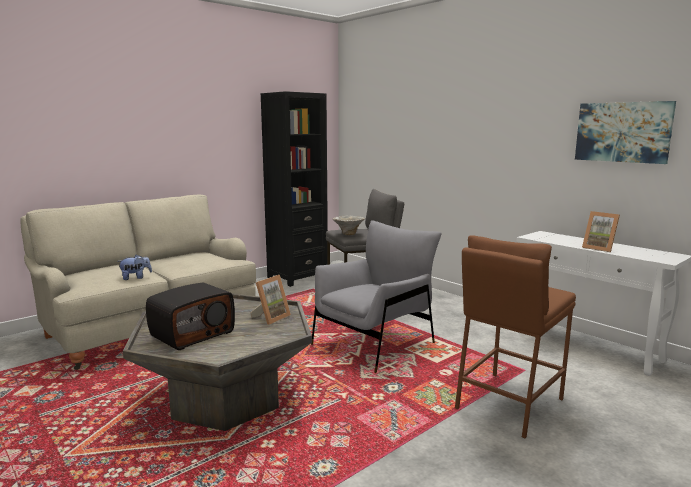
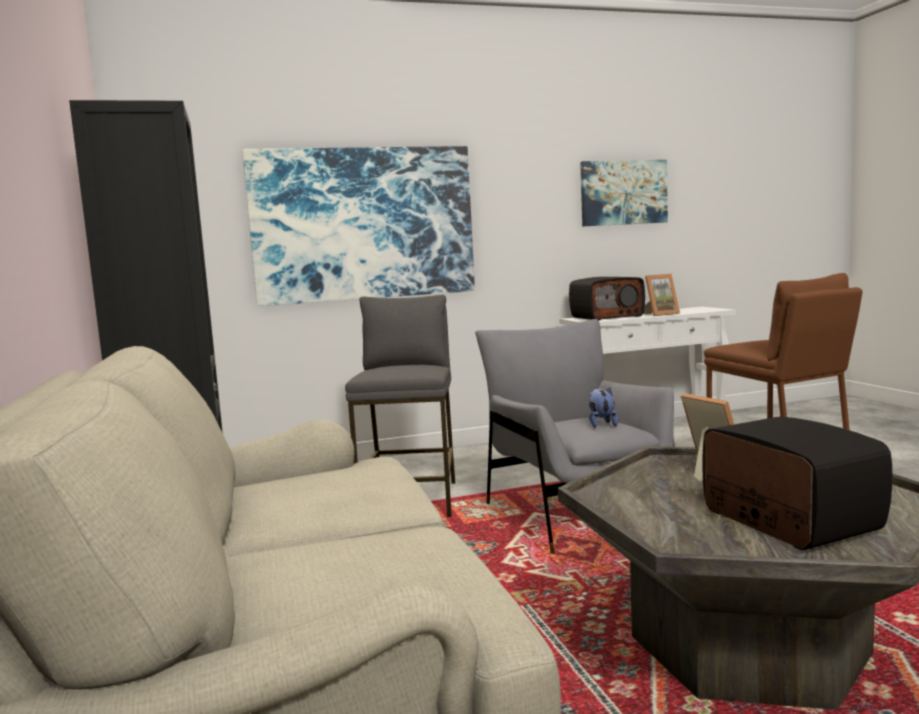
camera: 65 degrees left, 5 degrees down
plush toy [117,255,152,280] -> plush toy moved to [589,388,618,428]
bowl [333,215,365,235] -> none
none -> picture [243,146,475,306]
none -> radio [569,277,645,320]

